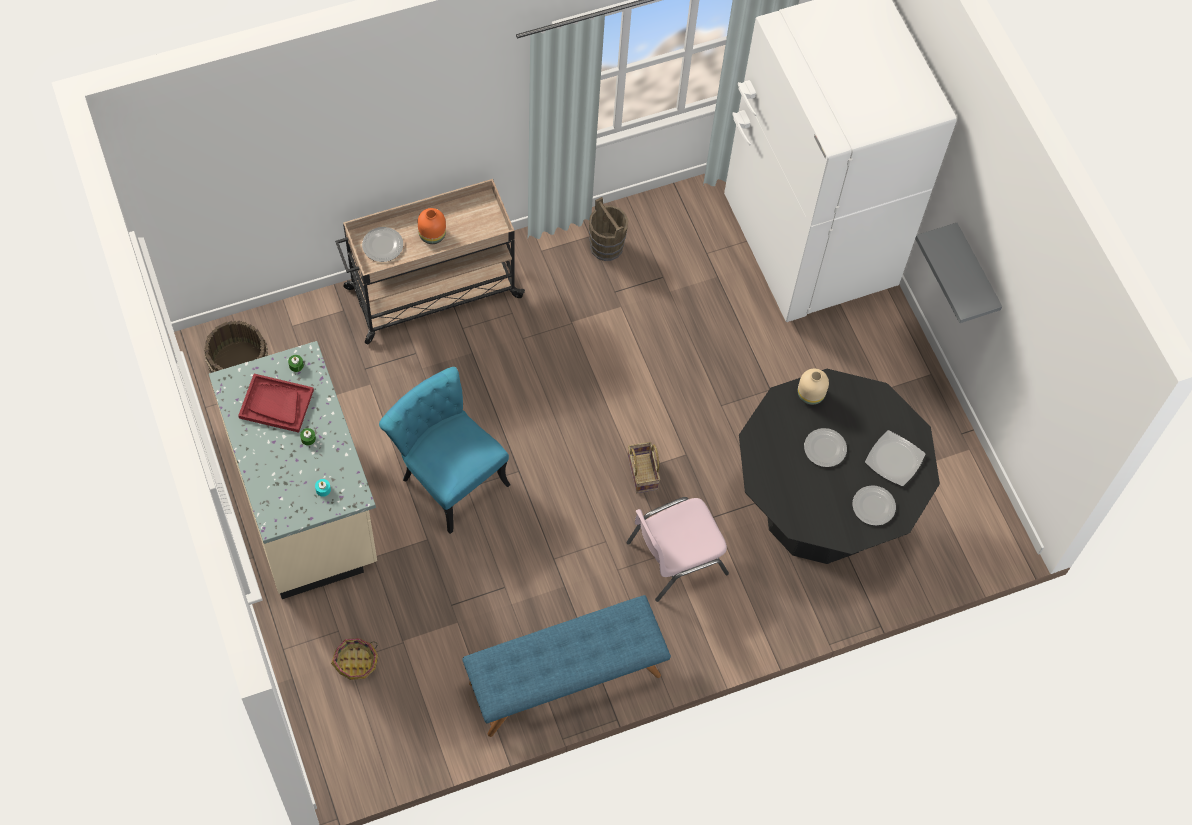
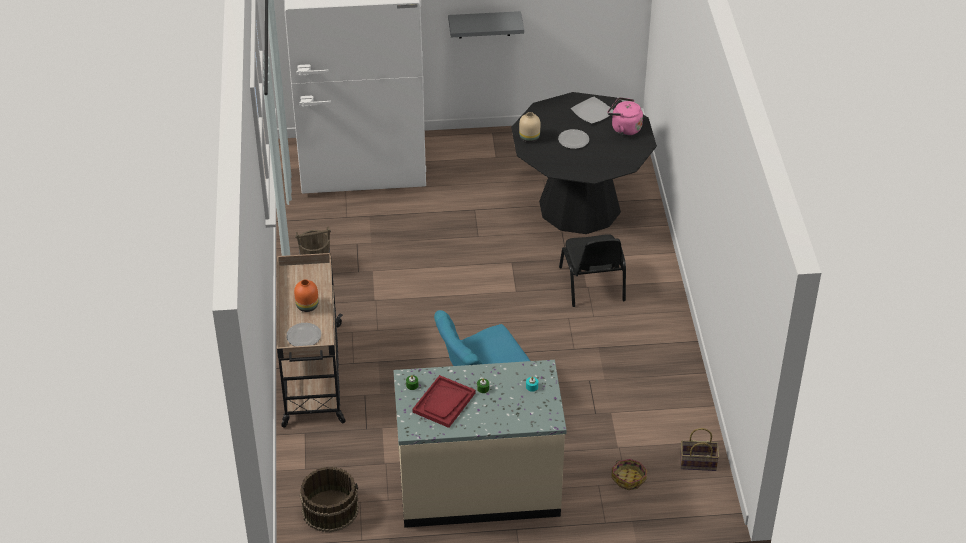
camera: 70 degrees left, 20 degrees down
blue bench [462,595,671,737] -> none
pink chair [627,497,729,602] -> black chair [559,234,626,307]
basket [628,442,660,493] -> basket moved to [680,428,719,471]
plate [853,485,896,526] -> pink kettle [607,97,643,136]

